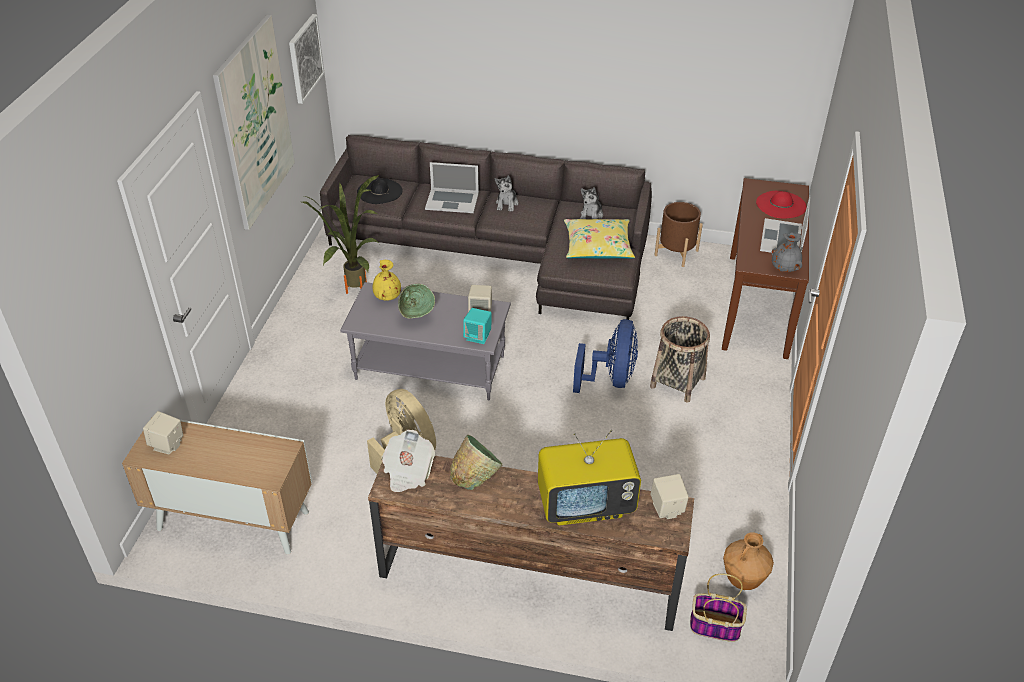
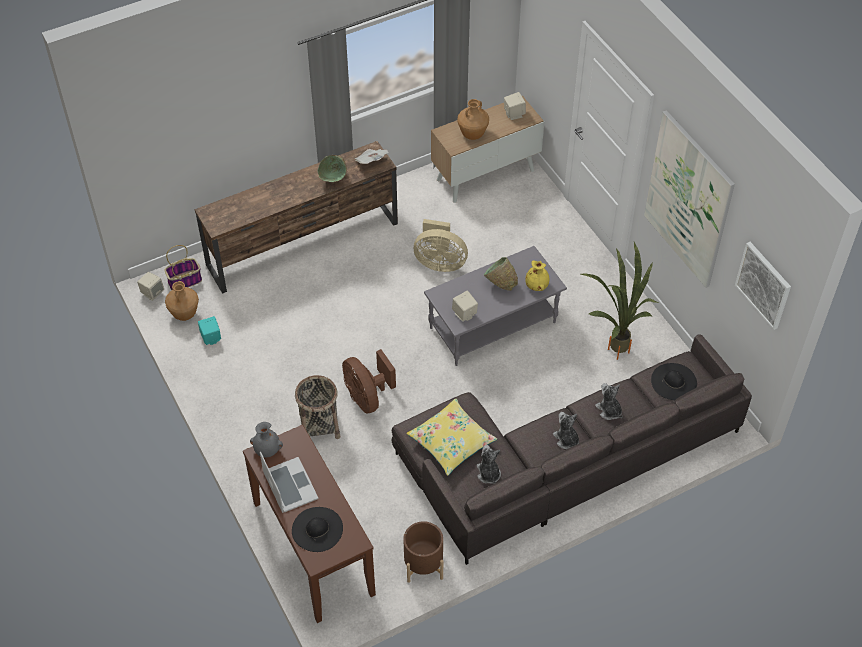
camera: 140 degrees right, 10 degrees up
laptop [425,162,479,213] -> plush toy [595,383,623,420]
turquoise speaker [463,308,492,344] -> turquoise speaker moved to [198,316,221,345]
television [538,430,641,525] -> none
blue fan [573,319,638,393] -> brown fan [342,349,396,413]
beige speaker [650,474,689,519] -> beige speaker moved to [137,272,164,301]
red hat [756,191,806,218] -> black hat [292,507,343,552]
none -> brown vase [457,99,489,140]

